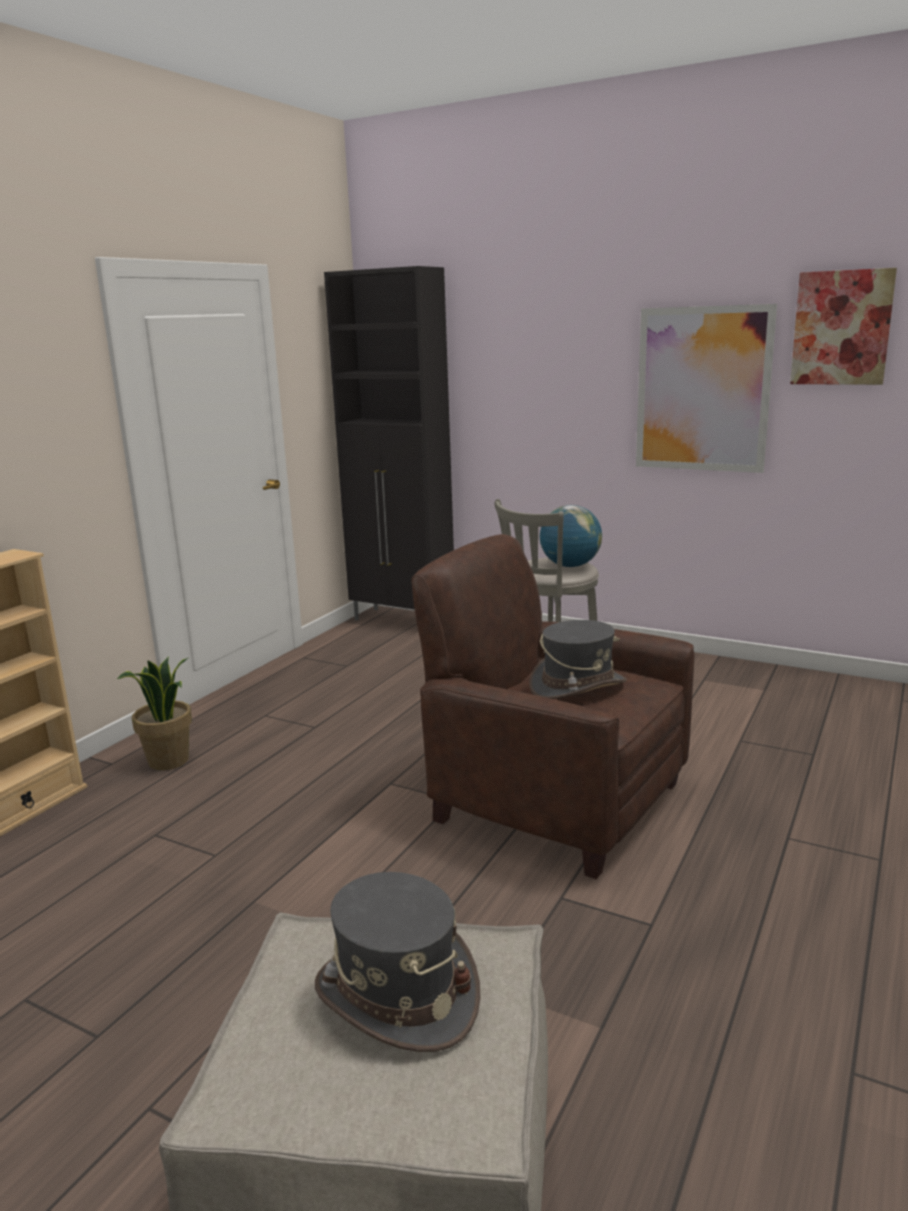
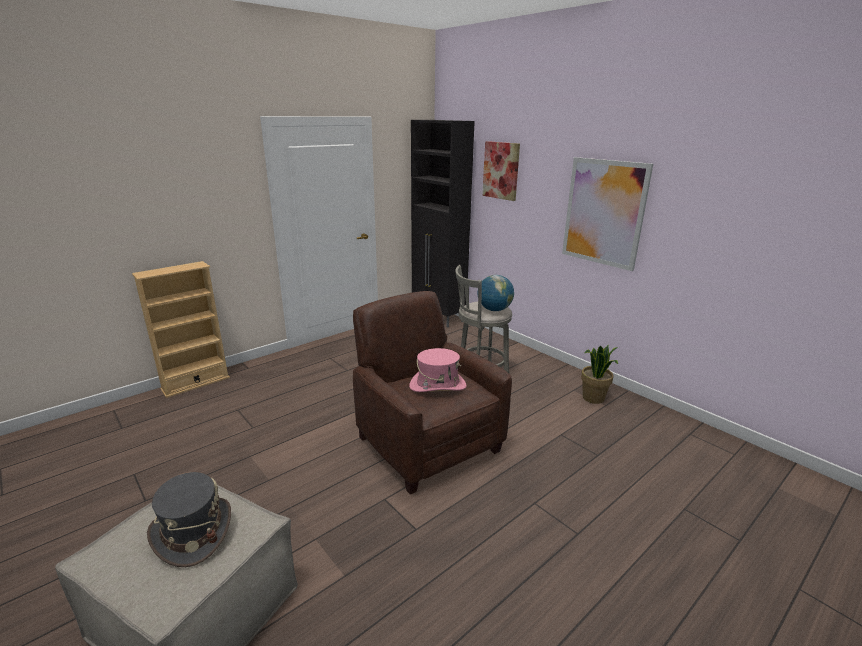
camera: 20 degrees right, 5 degrees up
potted plant [117,656,192,770] -> potted plant moved to [581,345,618,404]
grey hat [529,620,627,699] -> pink hat [409,348,466,392]
picture [790,268,897,385] -> picture moved to [482,141,520,201]

